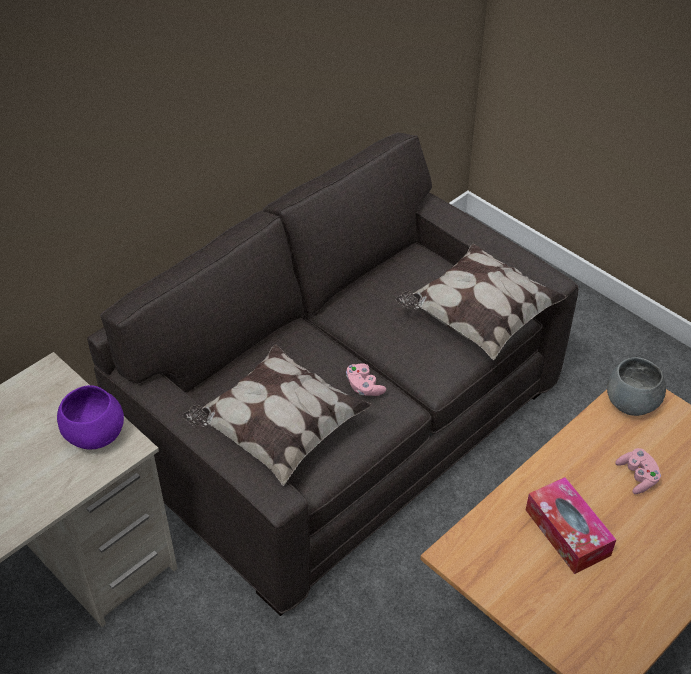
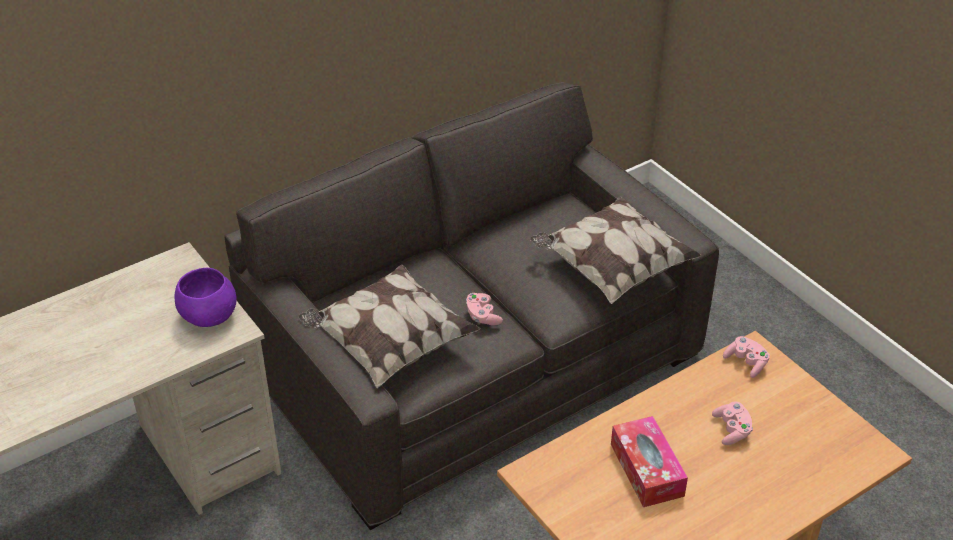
camera: 10 degrees right, 5 degrees down
grey bowl [607,357,666,416] -> pink game controller [723,336,770,378]

